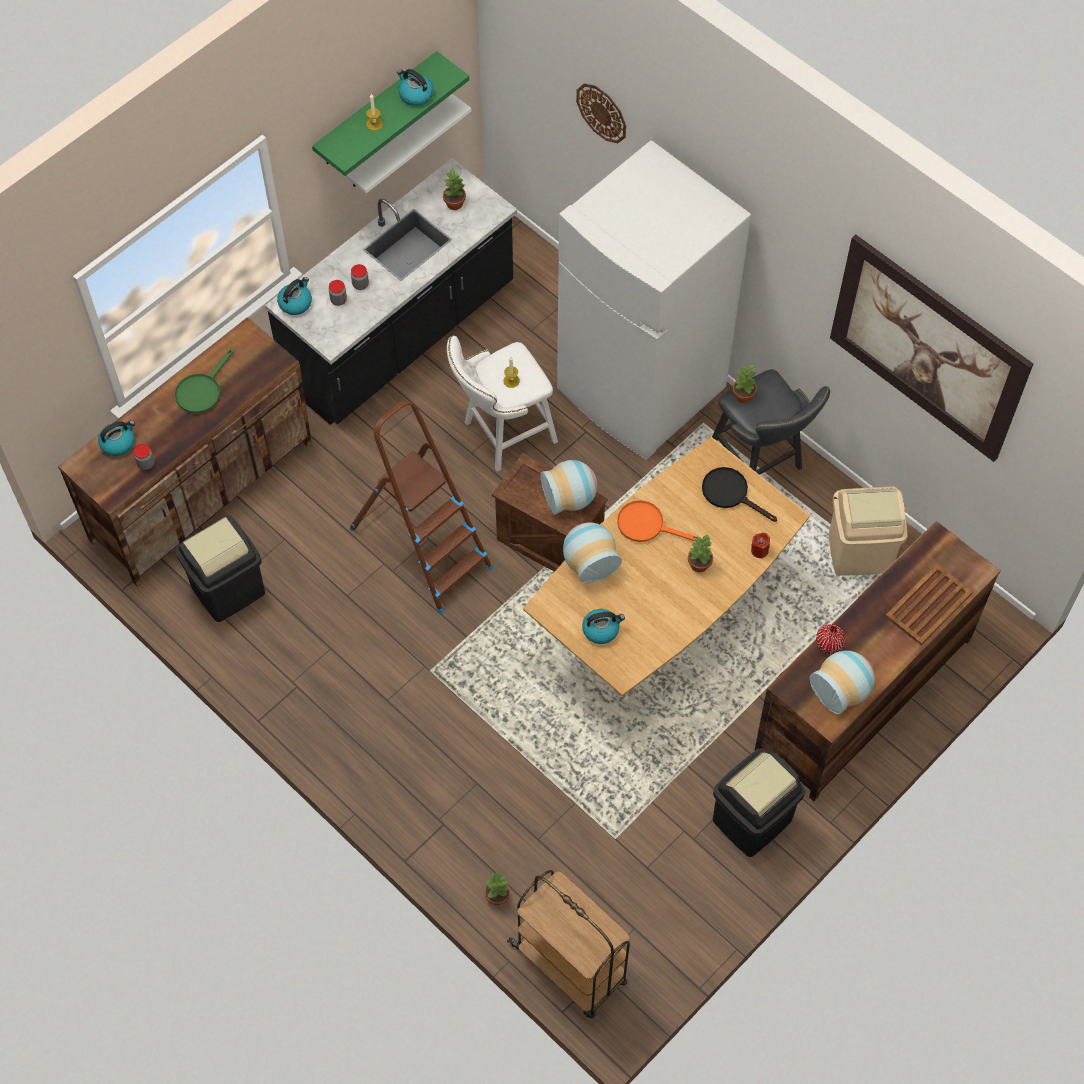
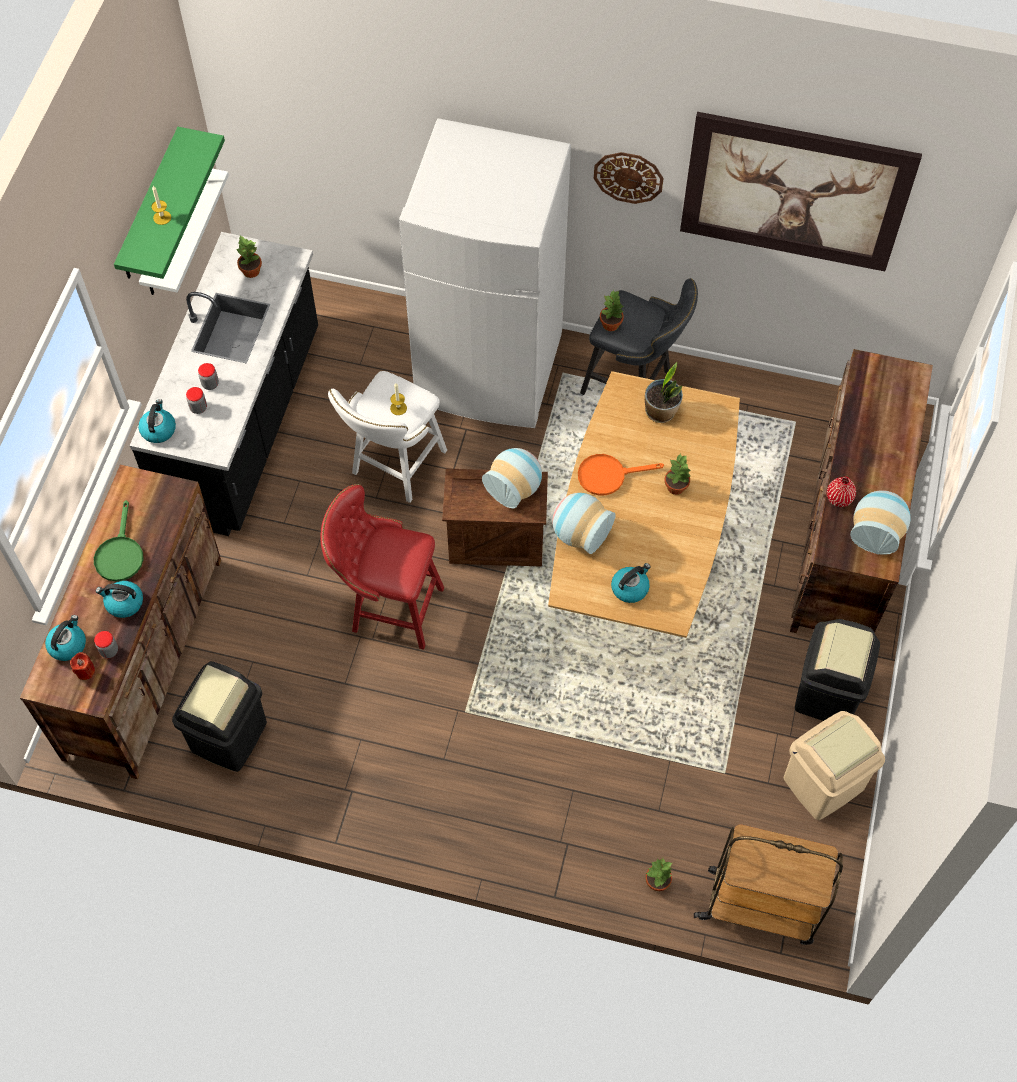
camera: 30 degrees left, 0 degrees up
brown step ladder [349,401,493,614] -> red stool [320,484,444,649]
kettle [397,69,434,106] -> kettle moved to [96,581,143,618]
wall clock [576,84,626,143] -> wall clock moved to [594,152,664,204]
black frying pan [702,467,777,522] -> potted plant [645,362,683,423]
red candle [751,533,770,559] -> red candle moved to [70,652,95,680]
beige trash can [829,486,908,576] -> beige trash can moved to [784,711,885,820]
brown tray [885,564,972,645] -> none

